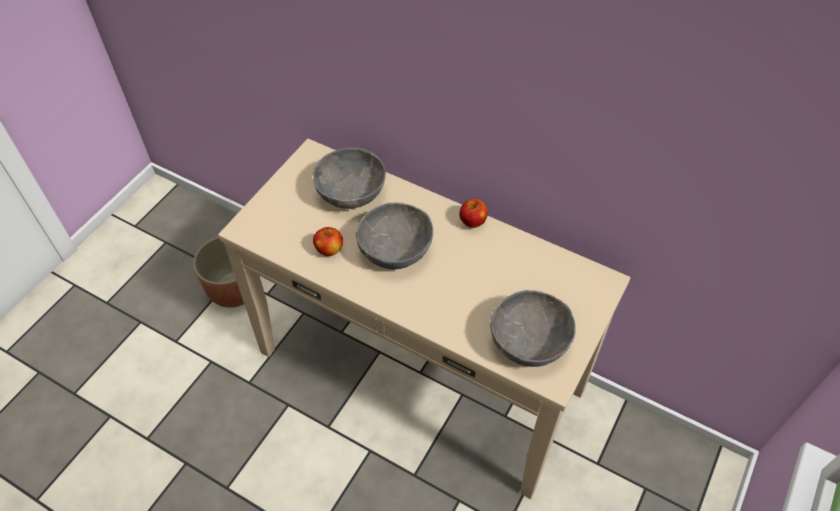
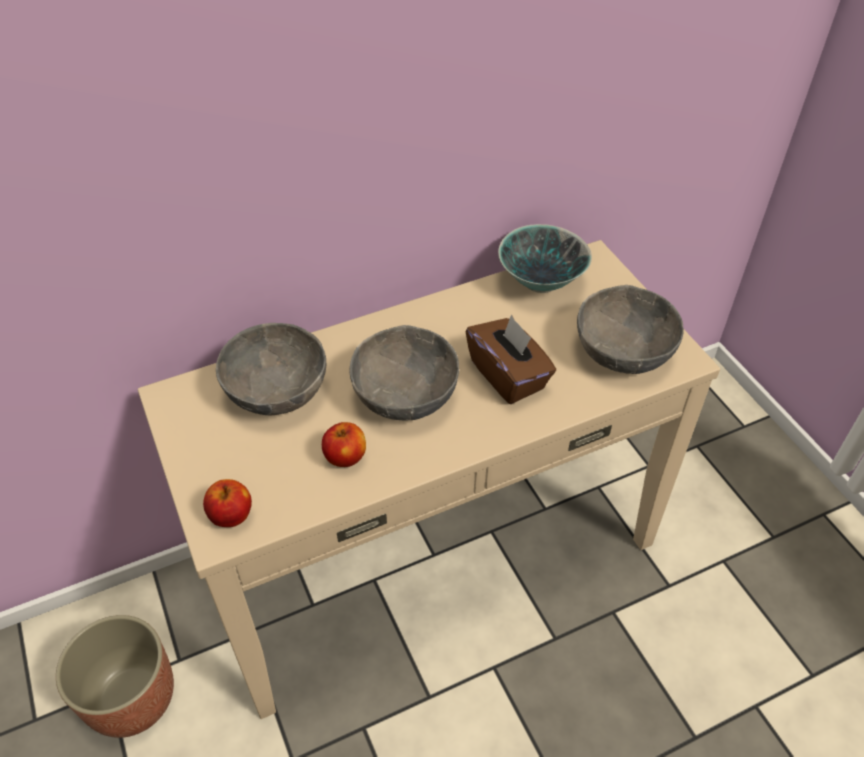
camera: 55 degrees left, 5 degrees down
apple [459,199,488,228] -> apple moved to [203,479,252,527]
none -> brown tissue box [466,314,556,404]
none -> bowl [498,224,592,293]

